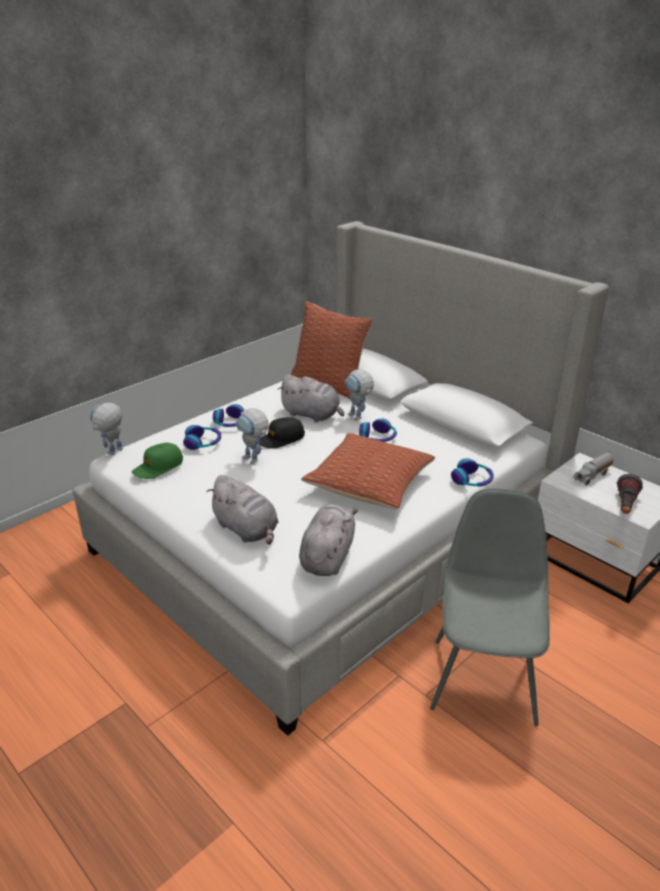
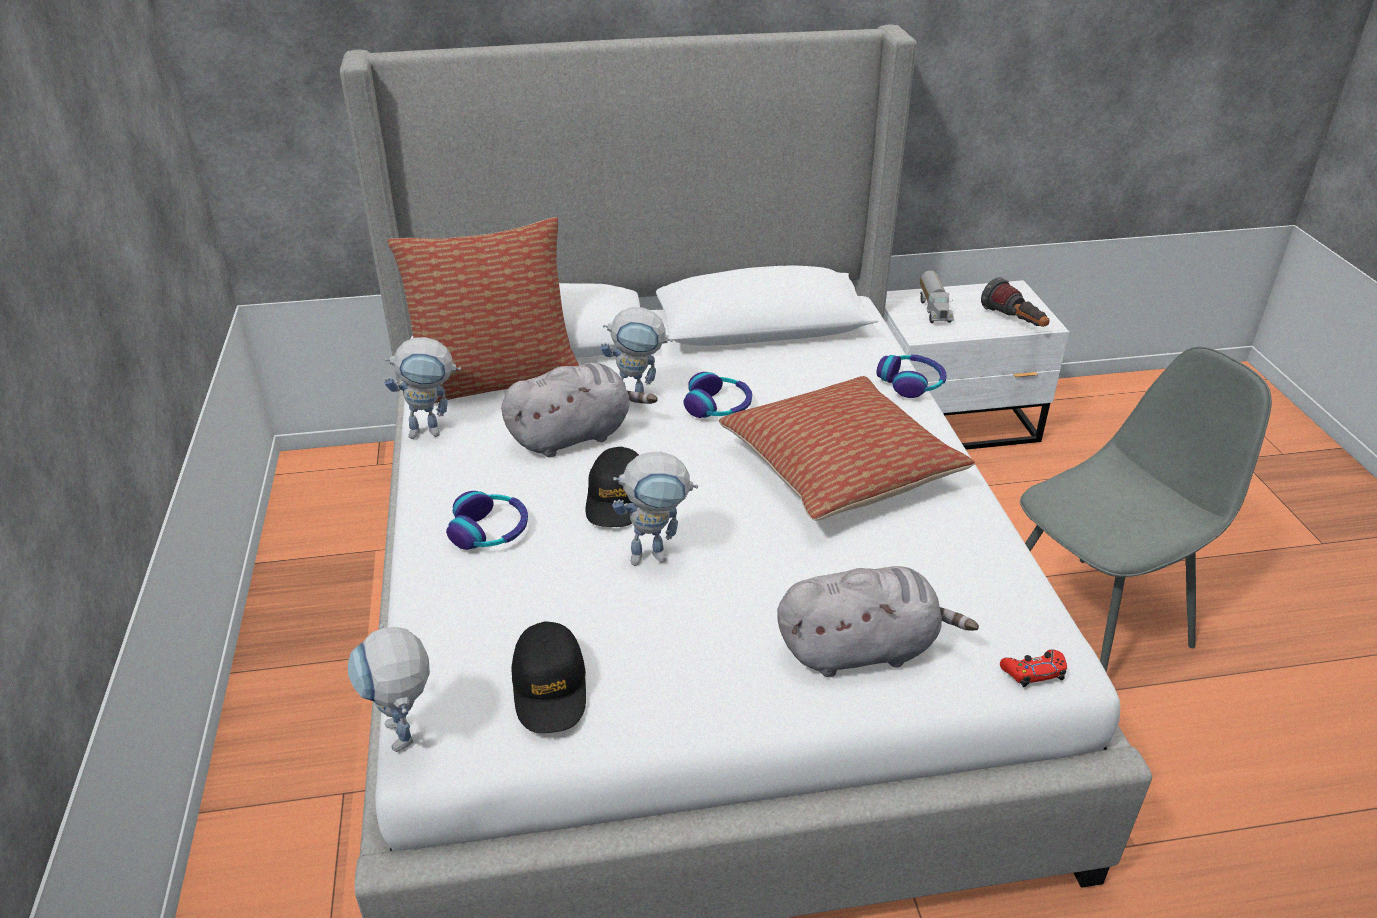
camera: 55 degrees left, 5 degrees up
green cap [132,443,183,479] -> black cap [512,621,586,733]
headphones [183,425,221,450] -> none
grey plush toy [299,504,358,576] -> none
grey chair [430,489,550,726] -> grey chair turned 105 degrees clockwise [1020,347,1272,671]
none -> toy robot [384,337,461,439]
none -> red game controller [1000,650,1067,687]

